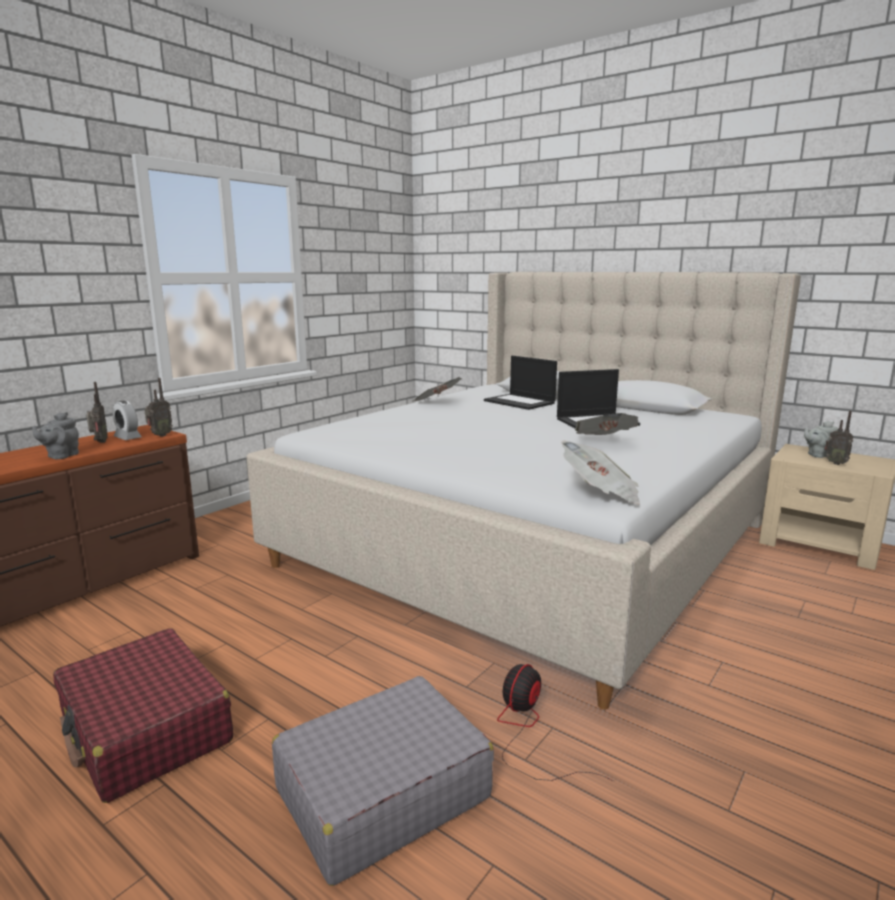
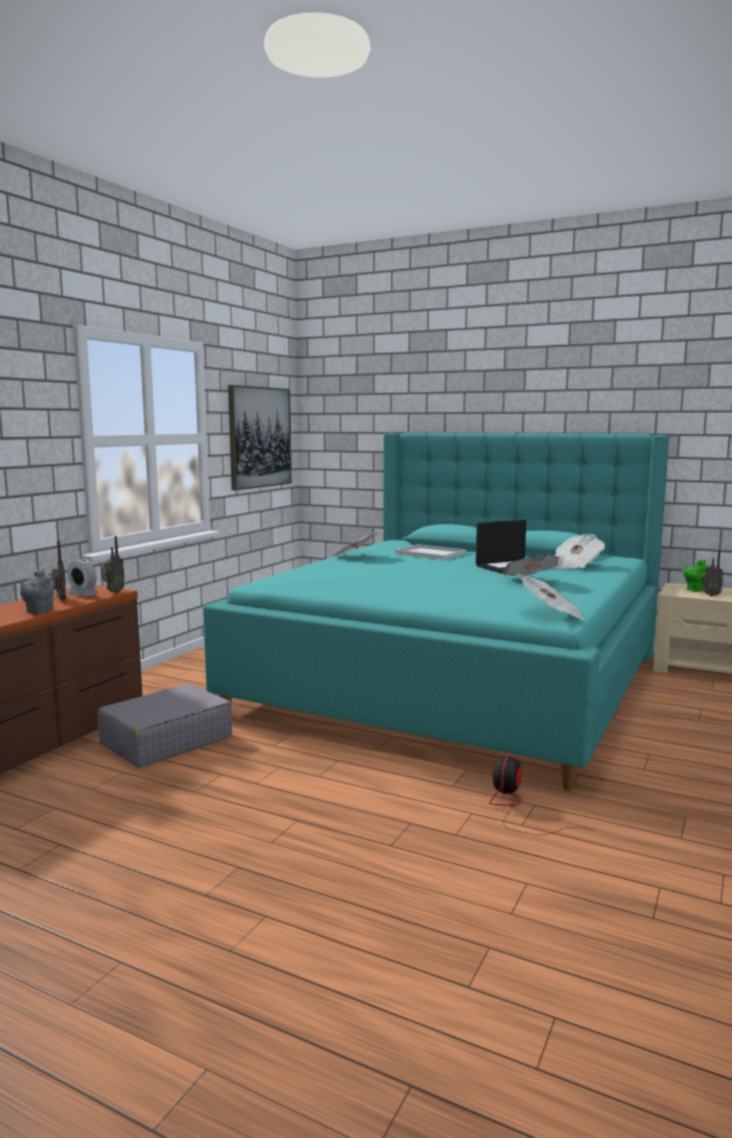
camera: 10 degrees left, 5 degrees down
red suitcase [53,628,233,803] -> none
beige bed [246,272,801,710] -> turquoise bed [203,432,669,791]
grey suitcase [272,676,494,886] -> grey suitcase moved to [97,683,232,768]
laptop [484,355,557,410] -> white tray [395,544,467,560]
grey teapot [804,421,838,458] -> green teapot [683,560,710,592]
none -> picture [228,385,292,491]
none -> newspaper [554,534,605,569]

